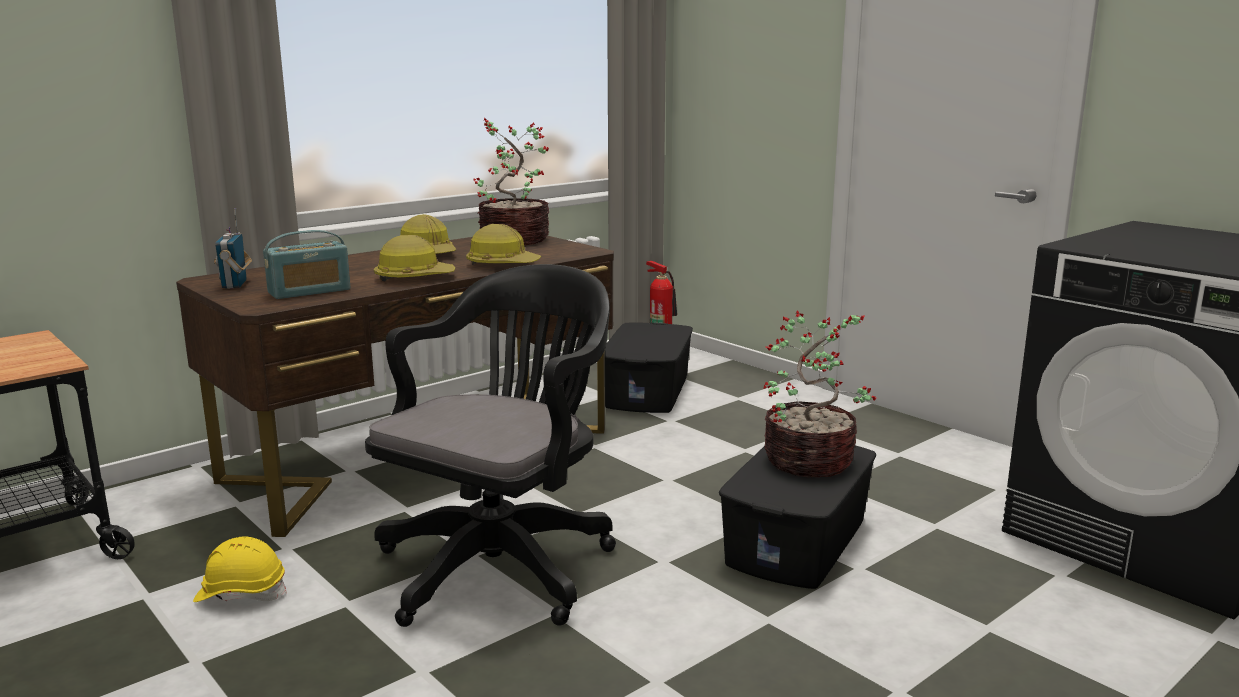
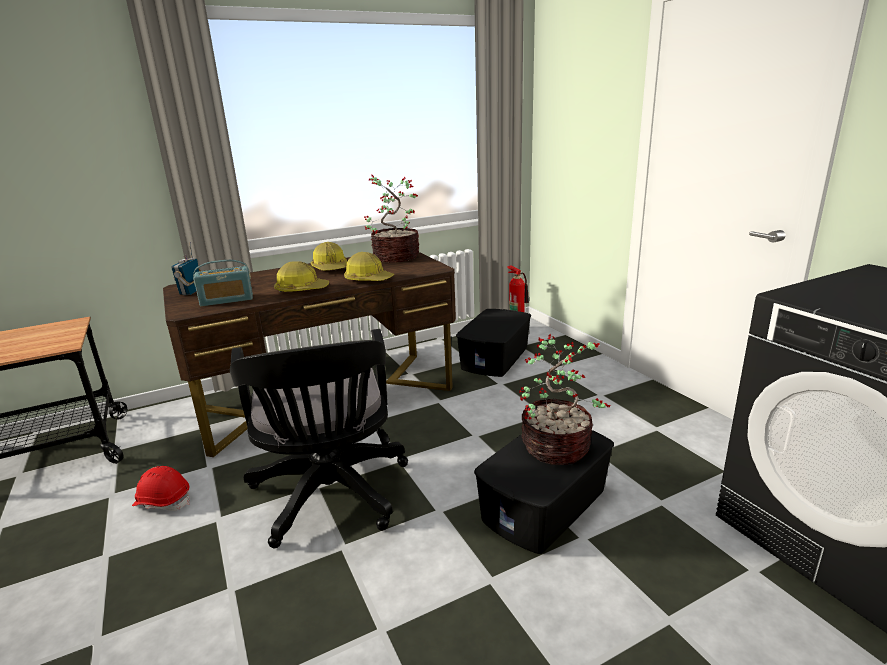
camera: 15 degrees right, 5 degrees up
yellow hard hat [193,536,287,602] -> red hard hat [132,466,190,511]
black office chair [365,264,616,627] -> black office chair turned 120 degrees clockwise [230,329,408,548]

